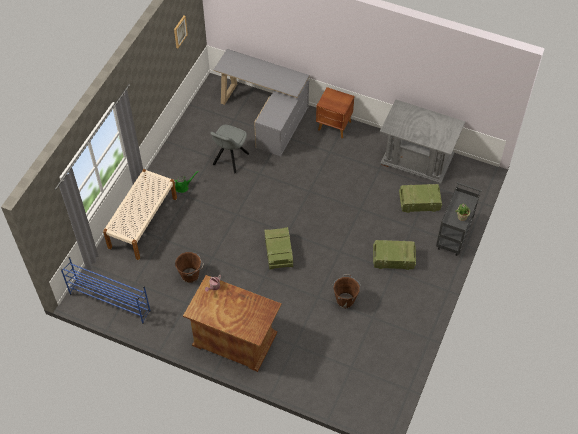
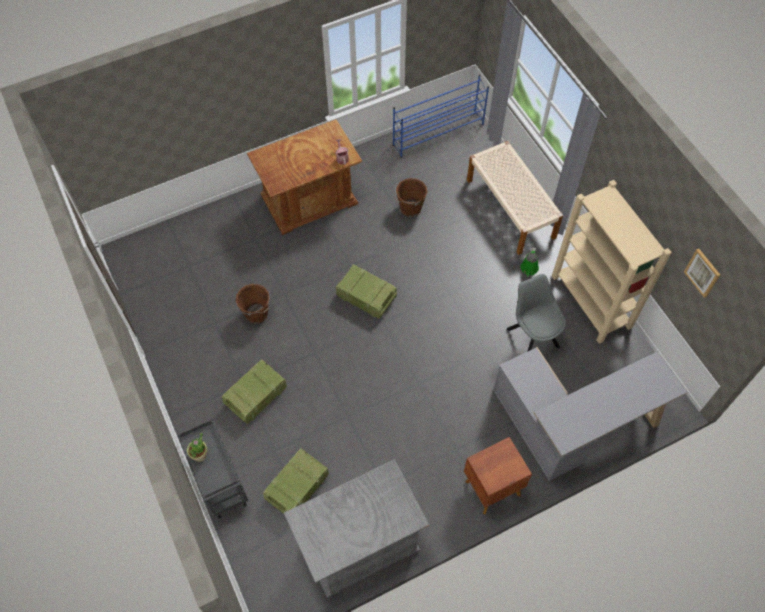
camera: 130 degrees right, 5 degrees up
none -> beige bookcase [552,180,672,344]

